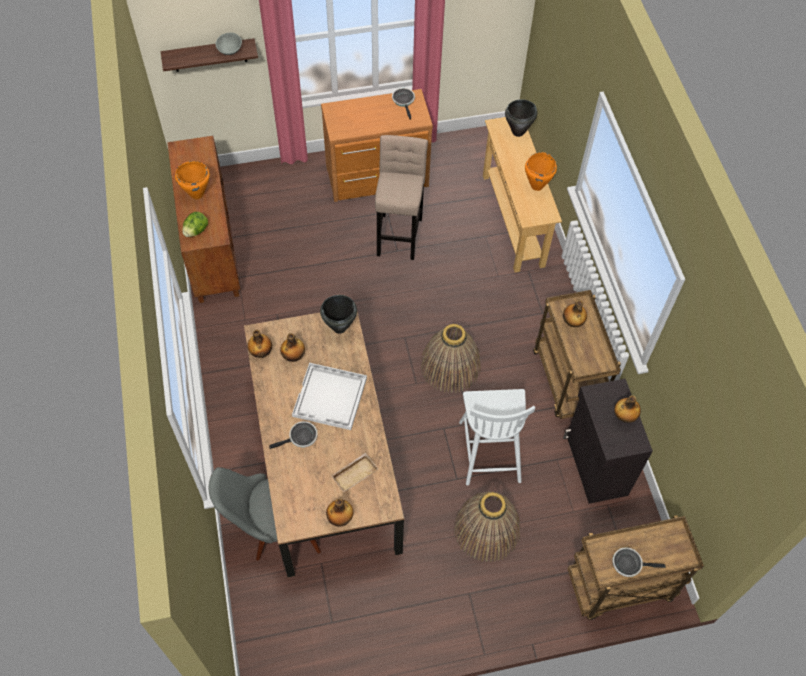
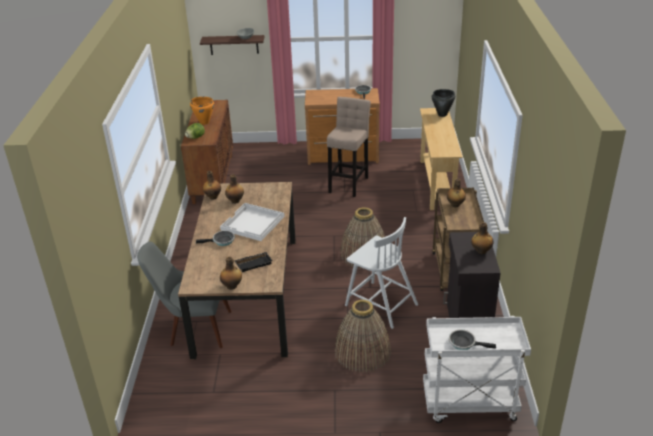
camera: 15 degrees right, 25 degrees down
black cooking pot [320,295,357,334] -> none
beige tray [331,453,378,492] -> black tray [234,252,273,272]
white chair [459,389,535,486] -> white chair turned 60 degrees counterclockwise [345,217,418,329]
orange cooking pot [525,152,557,191] -> none
brown cart [567,515,704,620] -> white cart [423,316,531,423]

